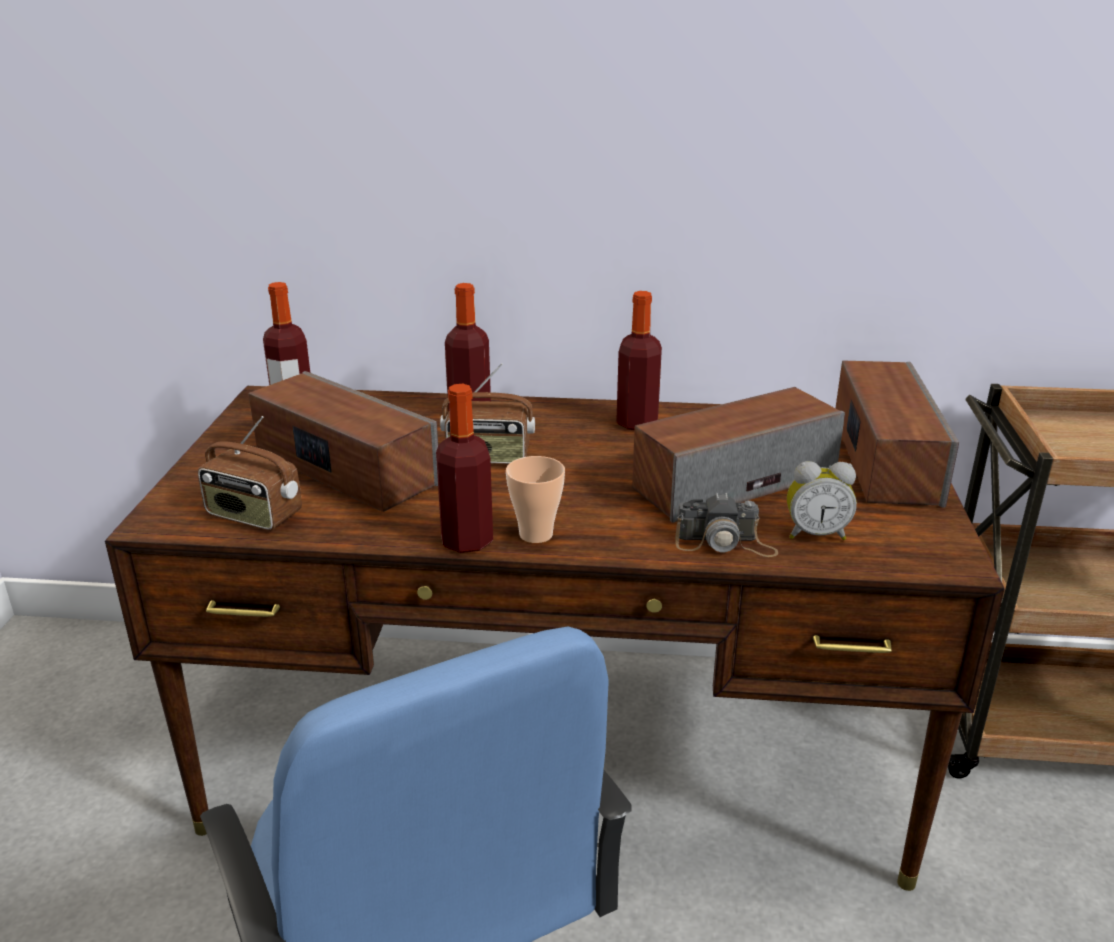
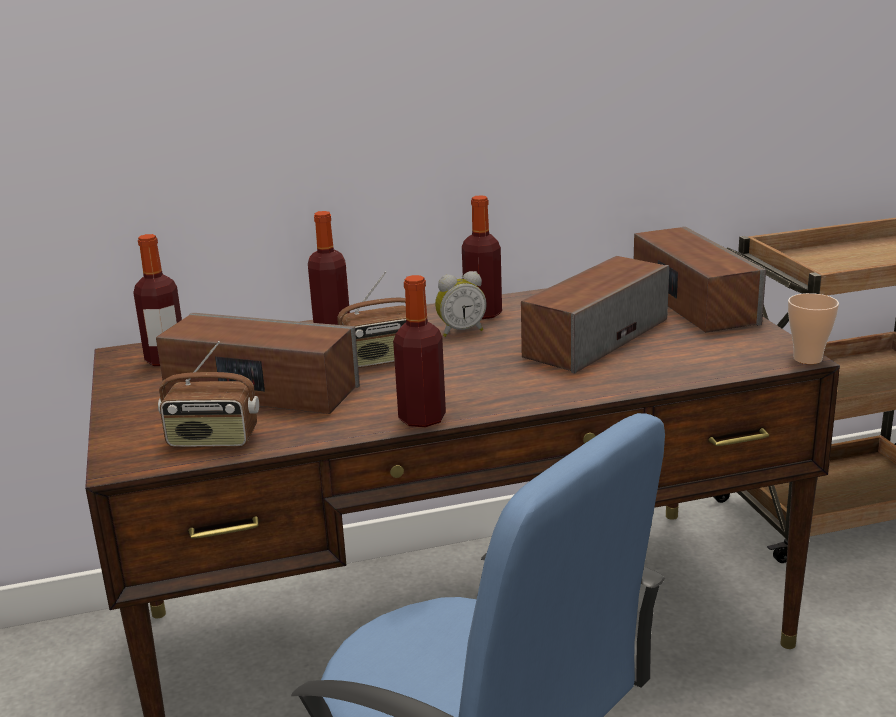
camera: 20 degrees left, 5 degrees down
cup [506,456,565,543] -> cup moved to [788,293,839,364]
camera [675,493,778,557] -> none
alarm clock [787,461,857,540] -> alarm clock moved to [435,271,487,337]

